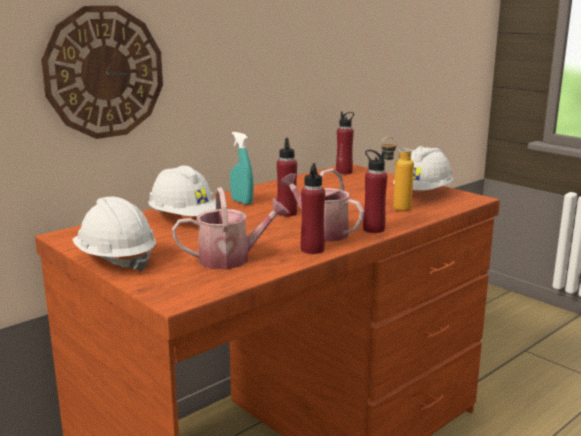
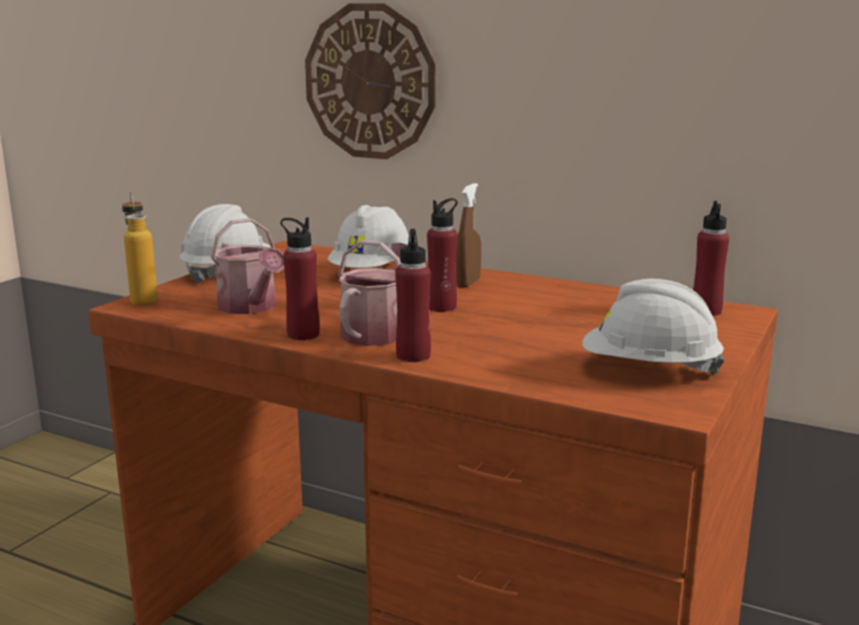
camera: 70 degrees right, 0 degrees up
turquoise spray bottle [230,132,254,205] -> brown spray bottle [456,183,481,288]
bottle [381,137,414,211] -> bottle moved to [122,192,158,306]

